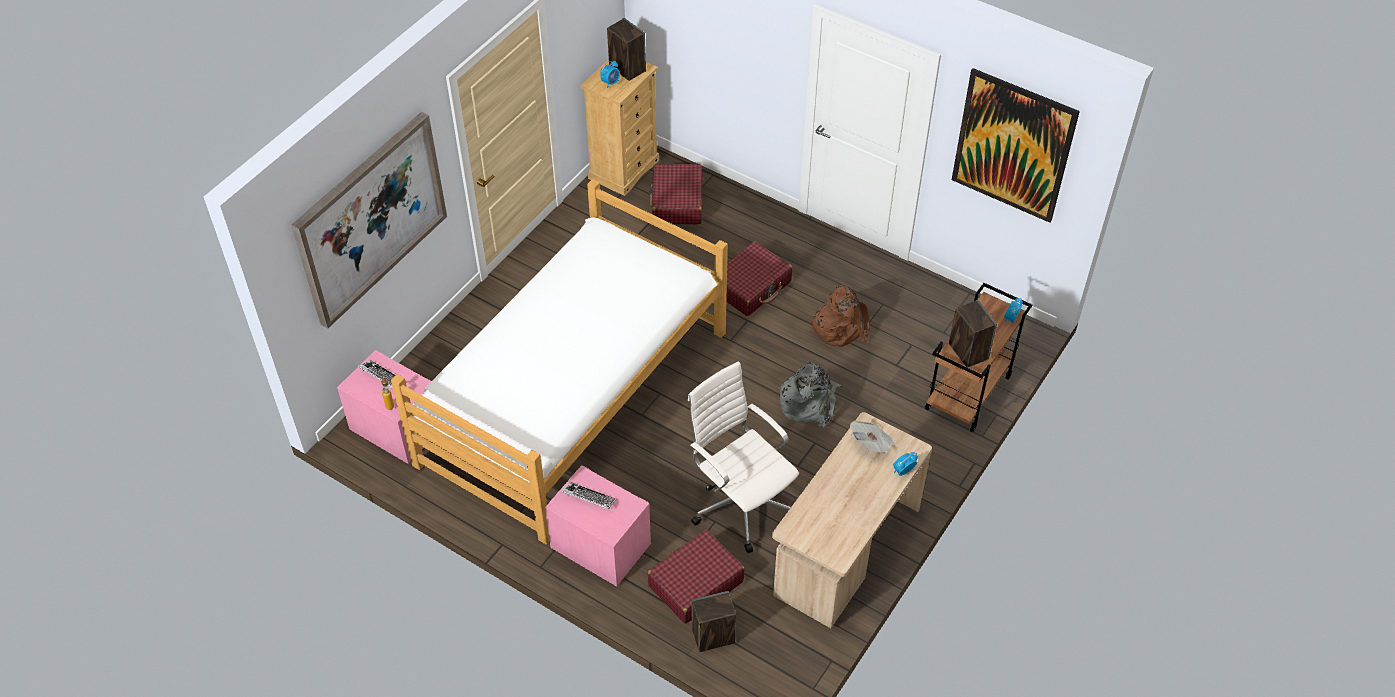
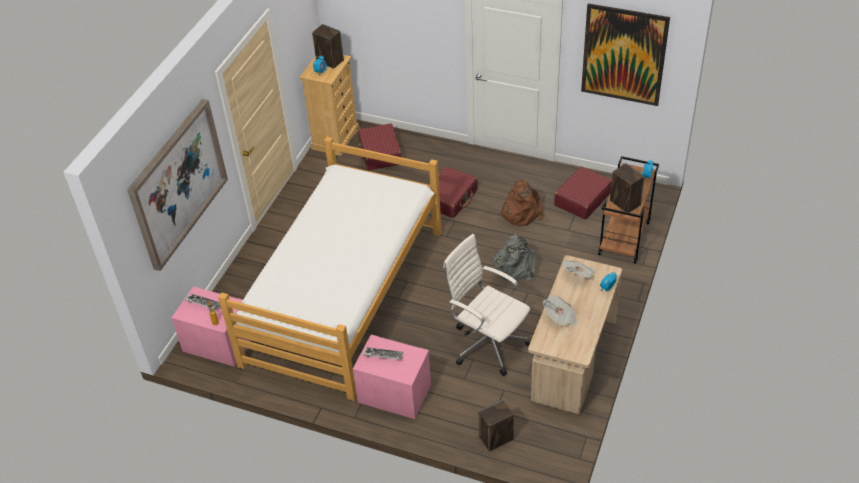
camera: 10 degrees left, 5 degrees down
red suitcase [647,530,745,624] -> red suitcase moved to [554,166,612,220]
none -> newspaper [543,295,578,326]

